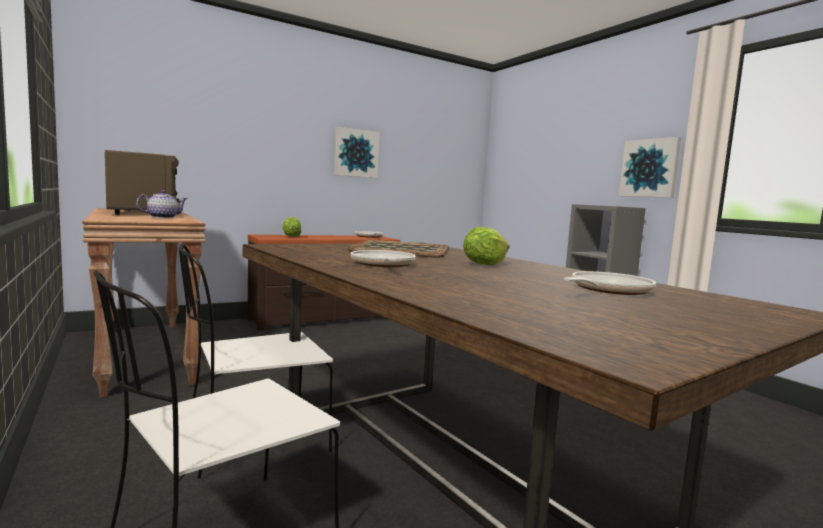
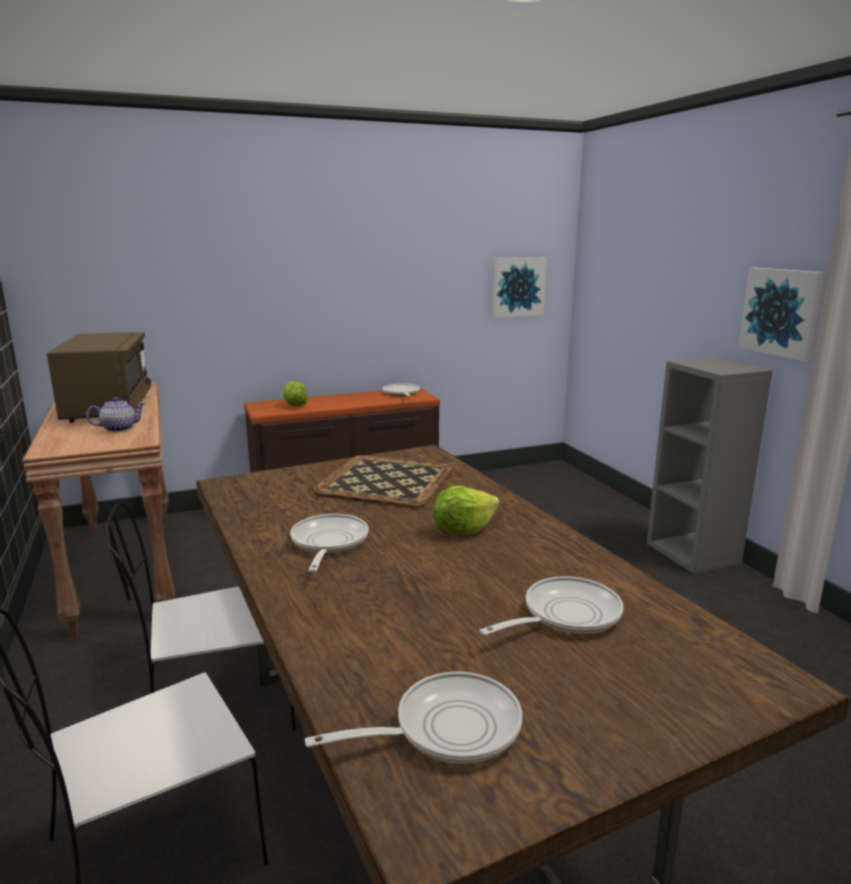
camera: 10 degrees right, 10 degrees up
picture [334,127,379,178] -> picture moved to [491,257,547,318]
none -> frying pan [304,672,522,764]

